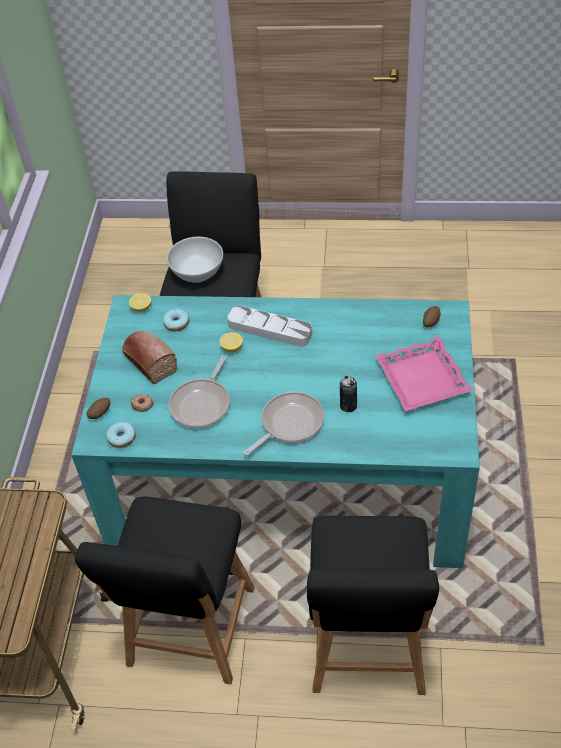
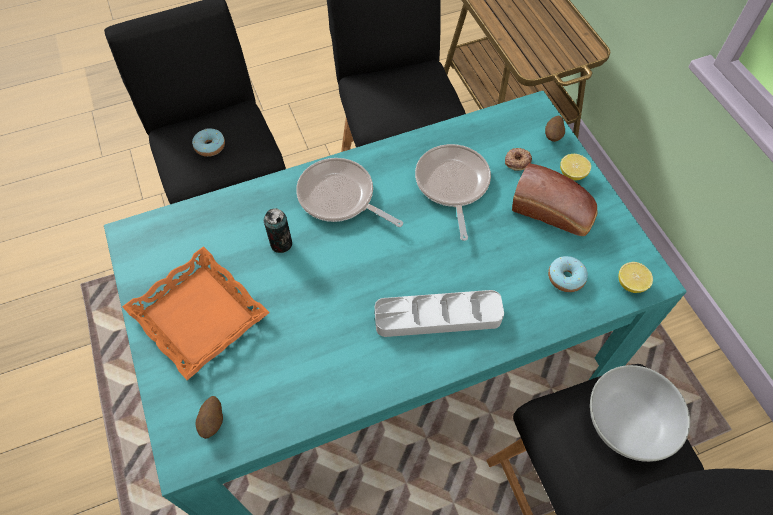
camera: 150 degrees right, 10 degrees up
donut [106,422,136,448] -> donut moved to [192,128,225,157]
lemon [219,332,243,352] -> lemon moved to [560,154,591,180]
frying pan [244,392,324,456] -> frying pan turned 105 degrees clockwise [296,158,403,227]
pink tray [375,337,473,411] -> orange tray [122,246,270,380]

